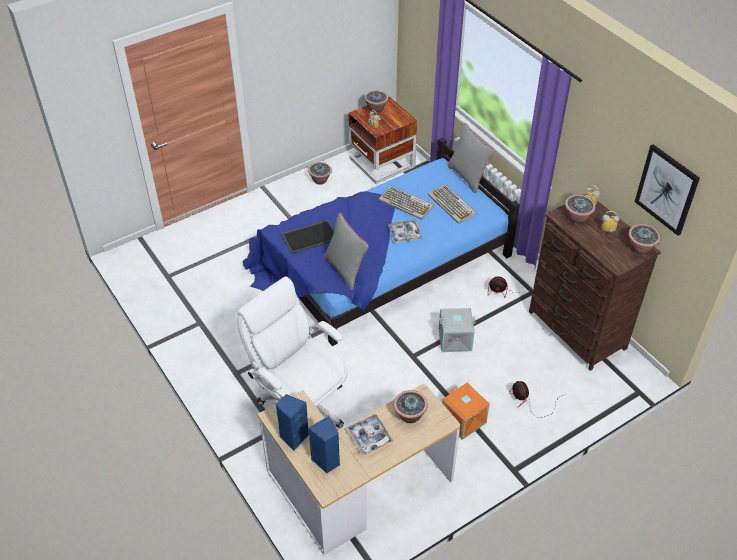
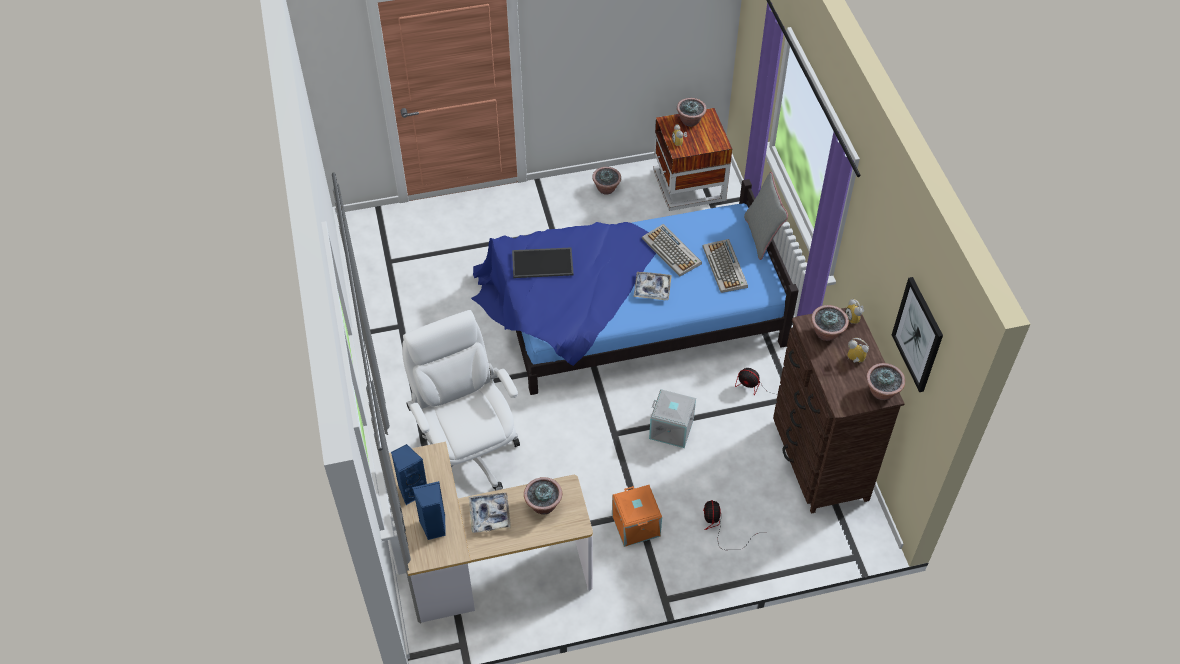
camera: 20 degrees right, 5 degrees up
grey pillow [324,212,368,290] -> none

